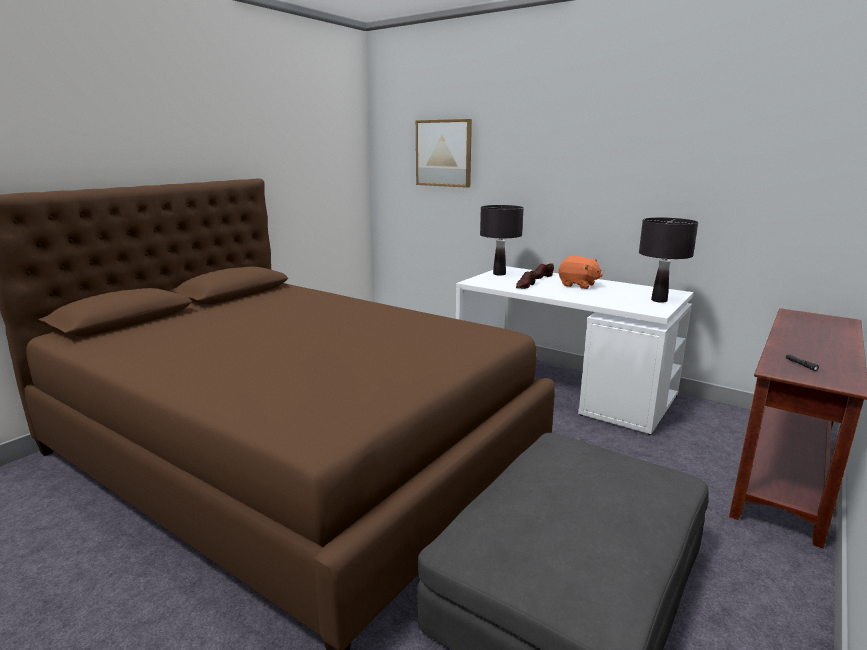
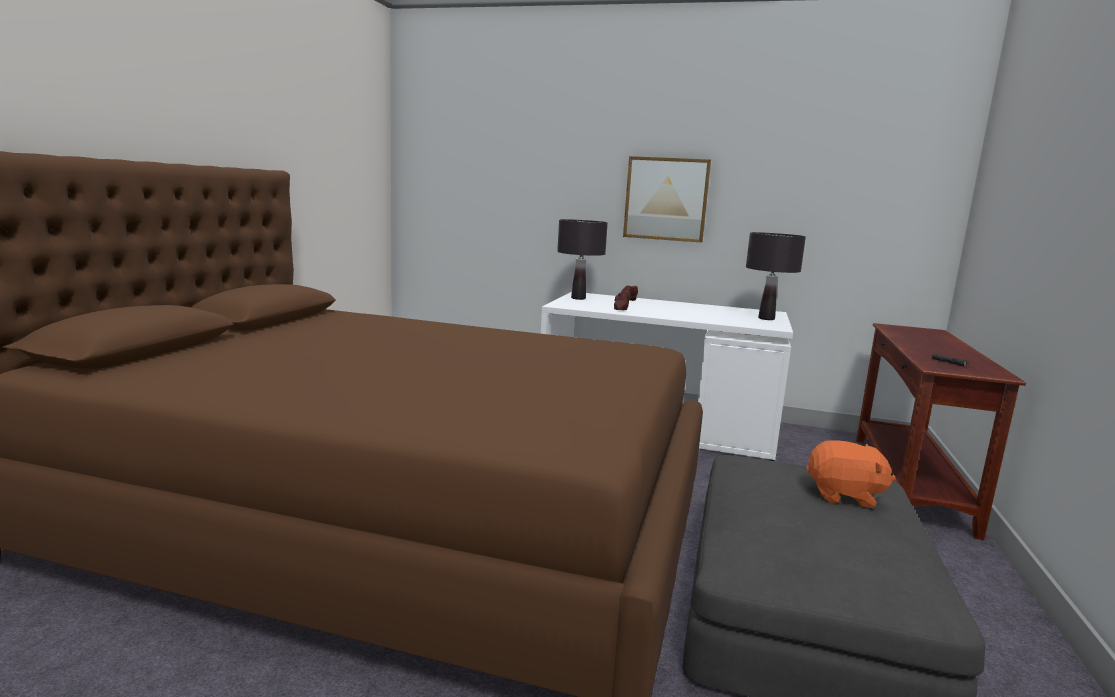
camera: 20 degrees left, 5 degrees down
picture [416,119,472,188] -> picture moved to [623,156,711,243]
orange plush toy [559,256,603,289] -> orange plush toy moved to [806,440,896,508]

